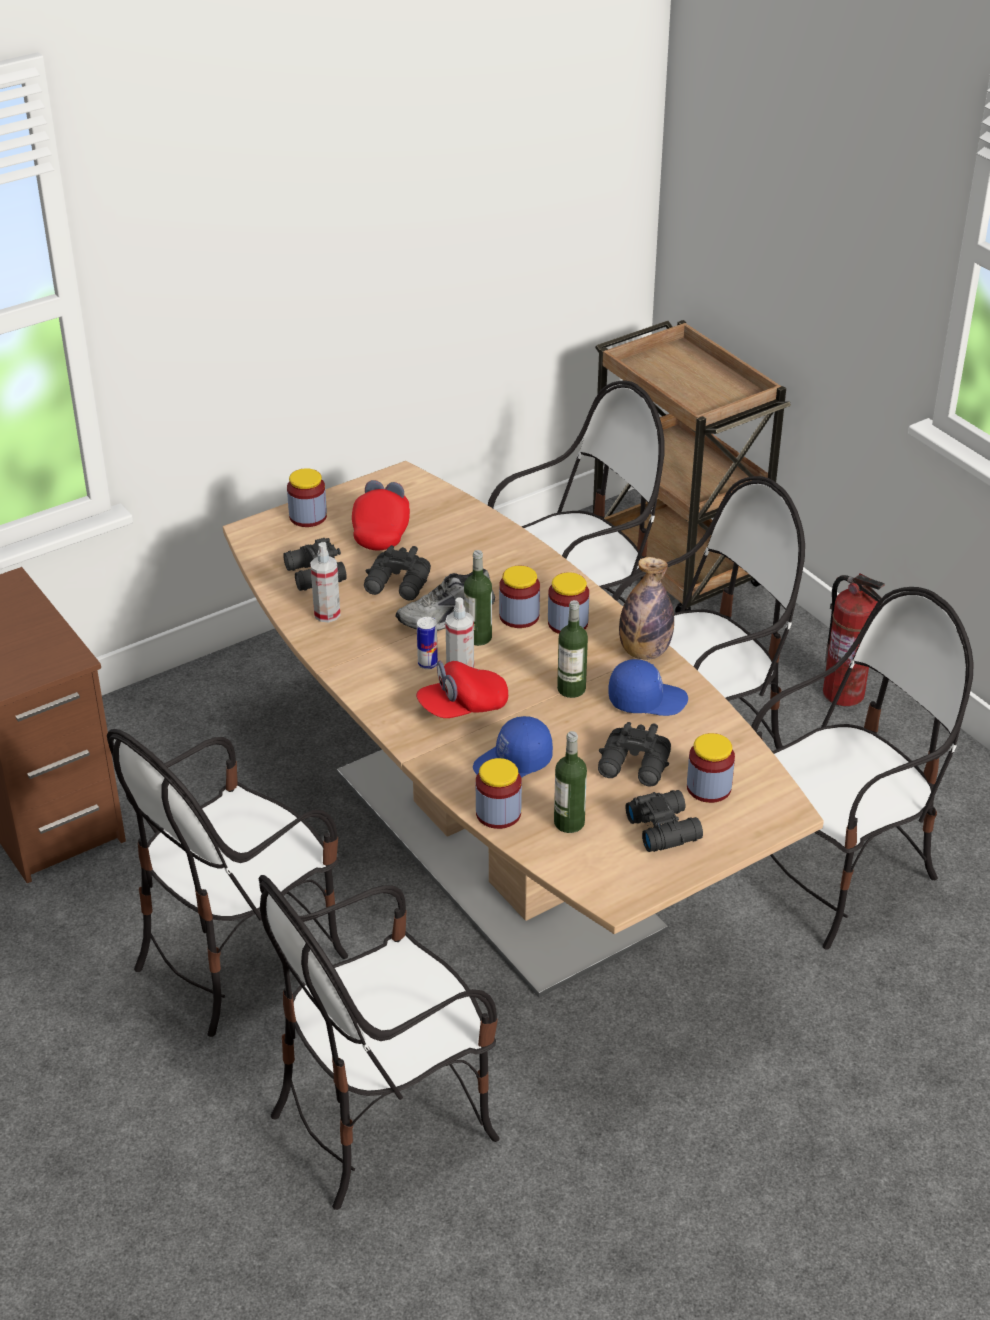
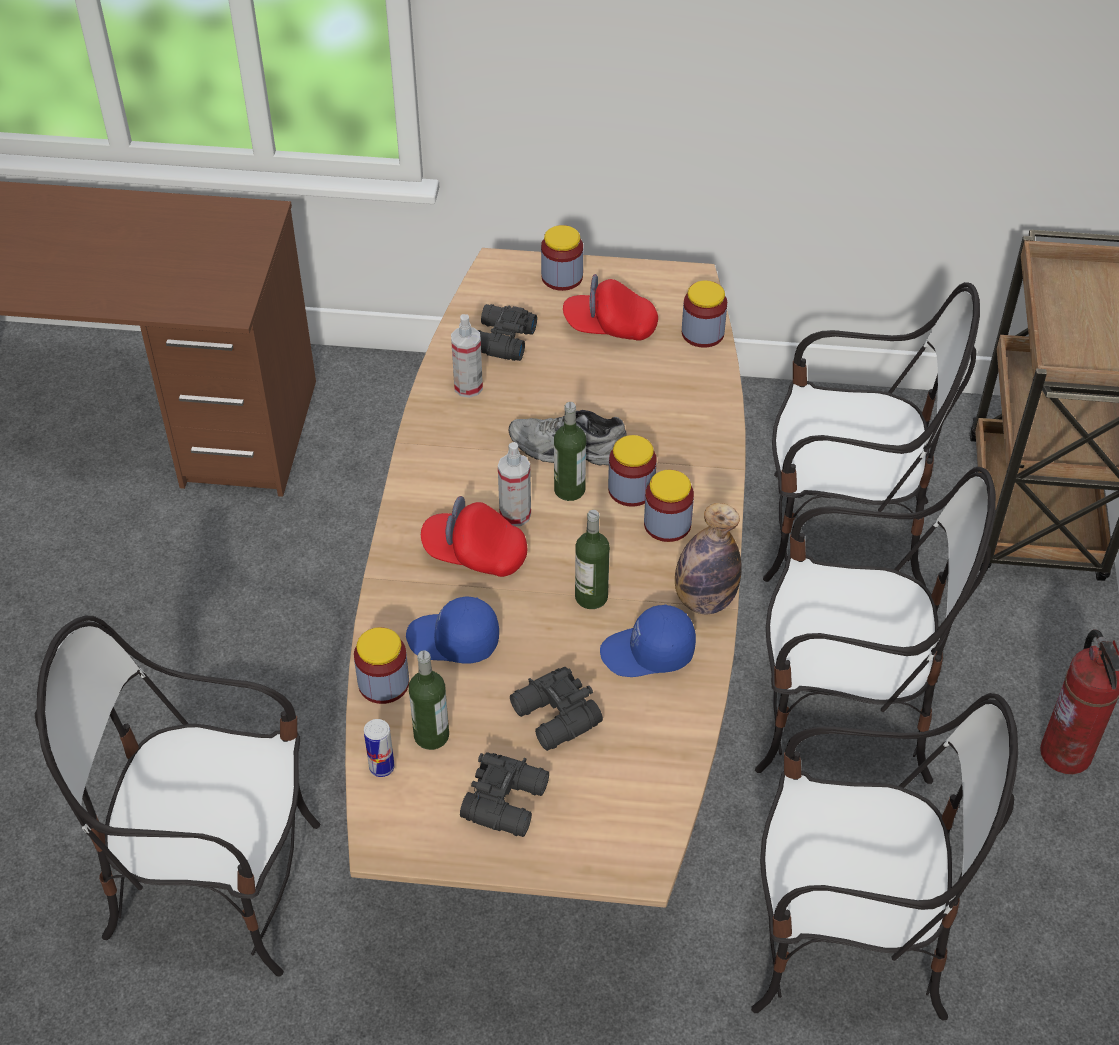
camera: 40 degrees right, 10 degrees up
chair [107,729,348,1037] -> none
red cap [352,480,410,551] -> red cap turned 135 degrees counterclockwise [563,274,658,341]
black binoculars [364,545,431,600] -> none
can [417,617,438,669] -> can moved to [364,719,395,777]
blue cap [609,659,688,716] -> blue cap turned 135 degrees clockwise [600,604,696,677]
jar [687,733,735,803] -> jar moved to [682,281,727,348]

